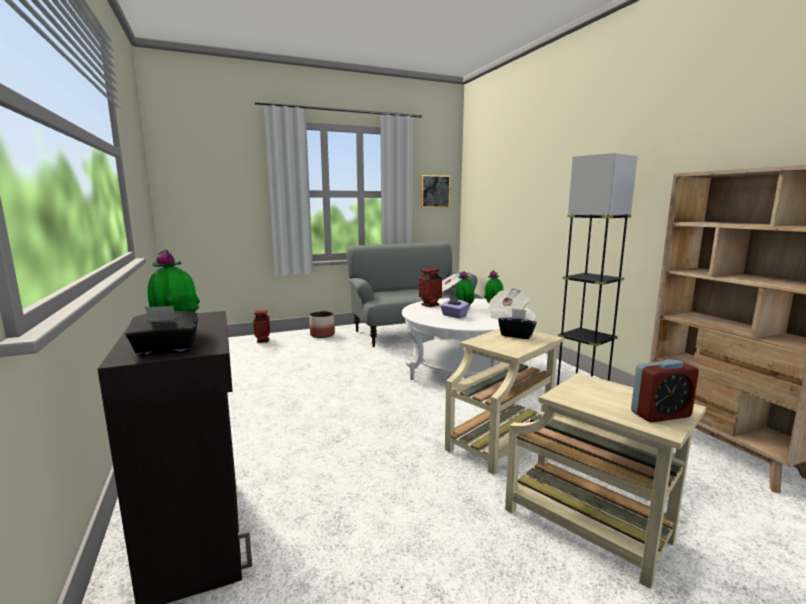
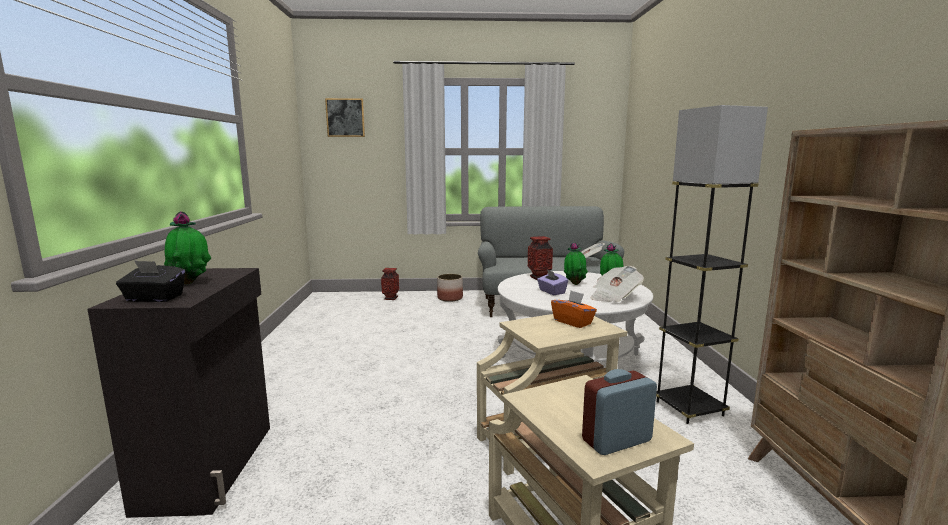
camera: 20 degrees right, 0 degrees up
picture [421,175,450,208] -> picture moved to [325,98,365,137]
black tissue box [498,308,537,339] -> orange tissue box [551,291,597,328]
alarm clock [631,359,699,422] -> alarm clock turned 150 degrees clockwise [582,369,657,455]

